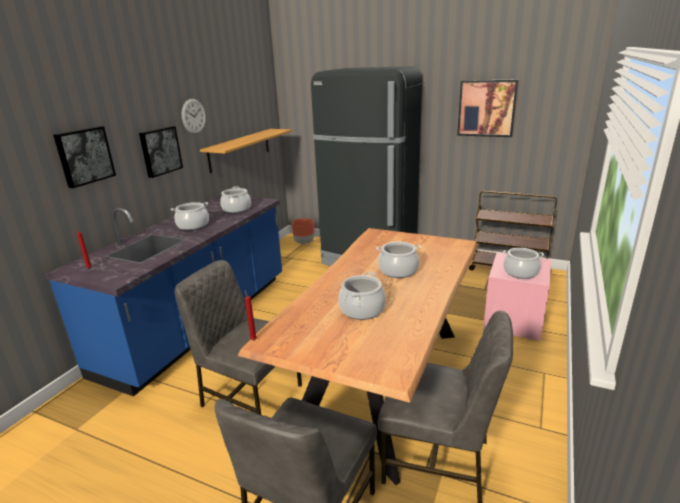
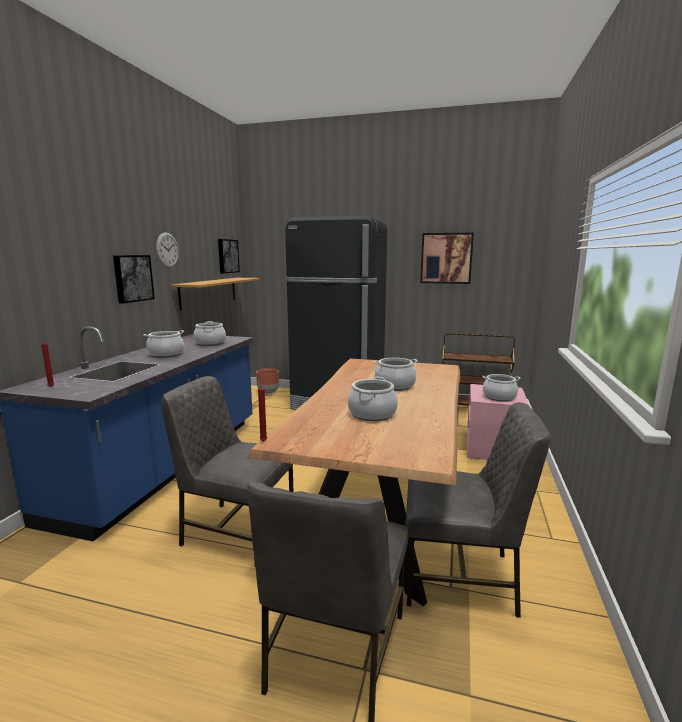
camera: 10 degrees left, 10 degrees down
picture [53,126,116,188] -> picture moved to [218,239,240,273]

